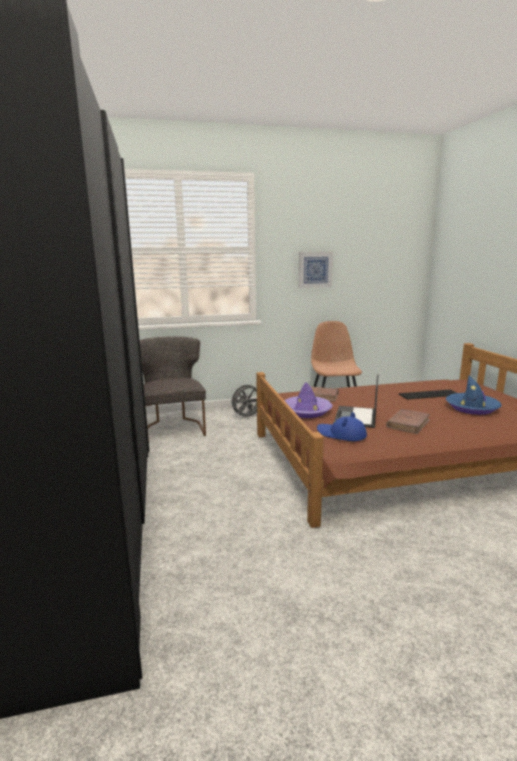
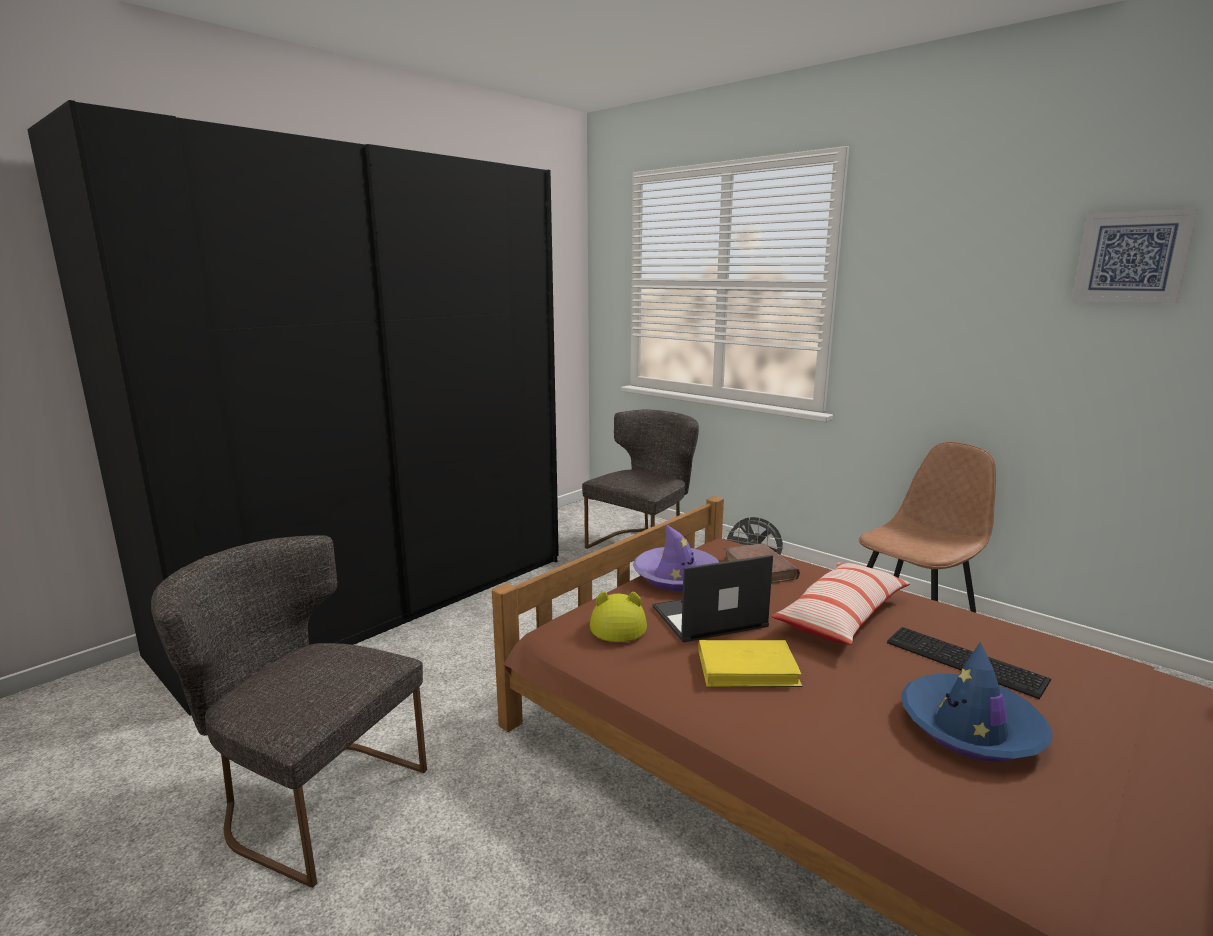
camera: 55 degrees right, 0 degrees up
picture [299,252,333,288] -> picture moved to [1072,208,1198,303]
blue hat [317,412,367,441] -> yellow hat [590,591,647,642]
brown book [386,409,430,434] -> yellow book [699,640,803,687]
none -> grey chair [151,535,427,888]
none -> pillow [771,562,911,645]

